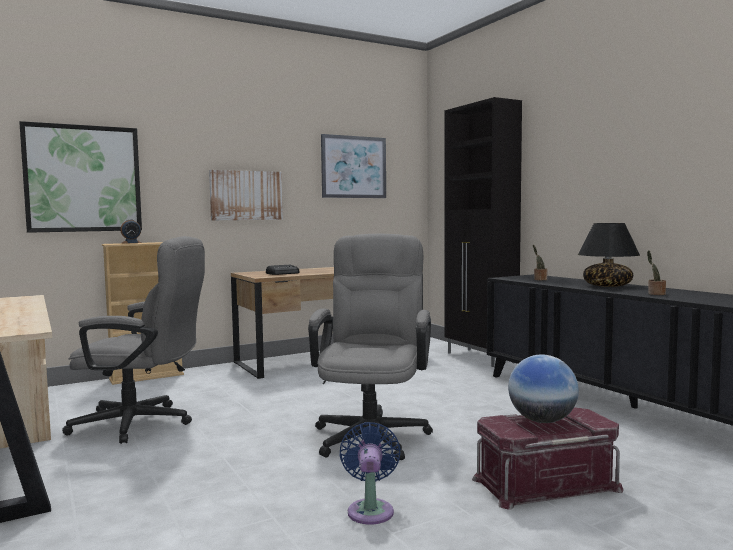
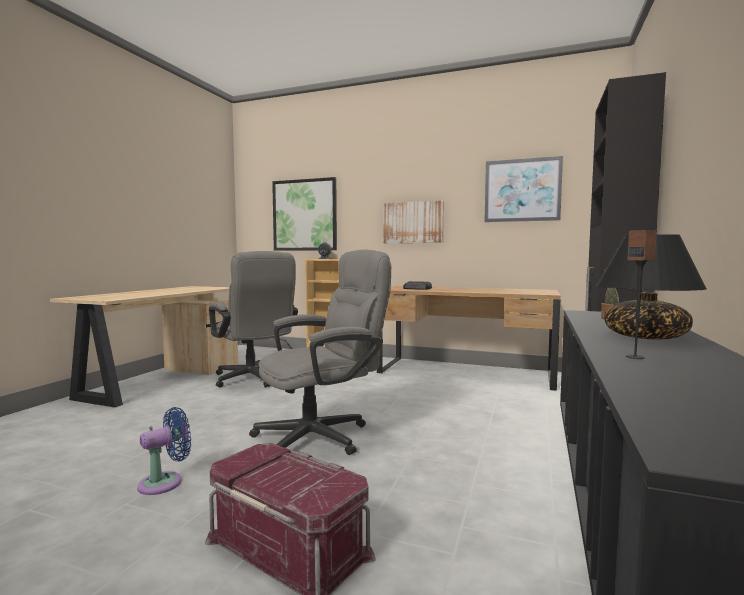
camera: 50 degrees right, 0 degrees up
globe [508,355,579,423] -> none
potted plant [647,250,666,295] -> speaker [626,230,657,359]

